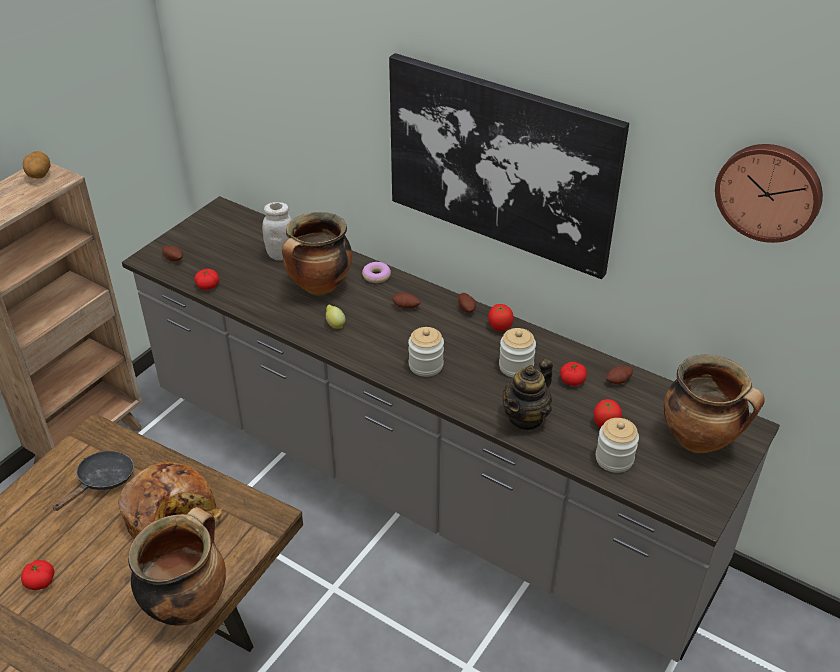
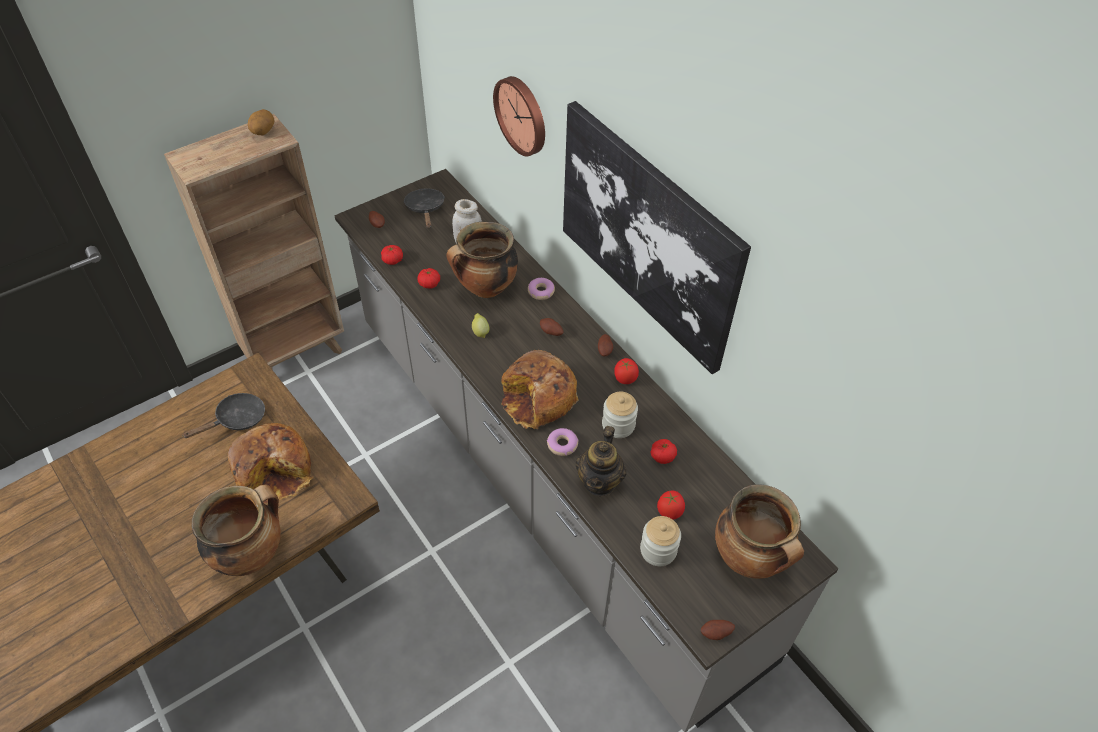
camera: 20 degrees right, 10 degrees up
tomato [21,560,55,590] -> tomato moved to [418,268,440,289]
jar [408,327,444,377] -> bread [501,350,579,430]
teapot [502,359,553,432] -> teapot turned 45 degrees counterclockwise [576,426,626,496]
potato [606,366,633,384] -> potato moved to [701,620,735,640]
wall clock [715,144,823,243] -> wall clock moved to [493,76,545,156]
none -> black frying pan [403,188,445,228]
none -> donut [547,428,579,456]

